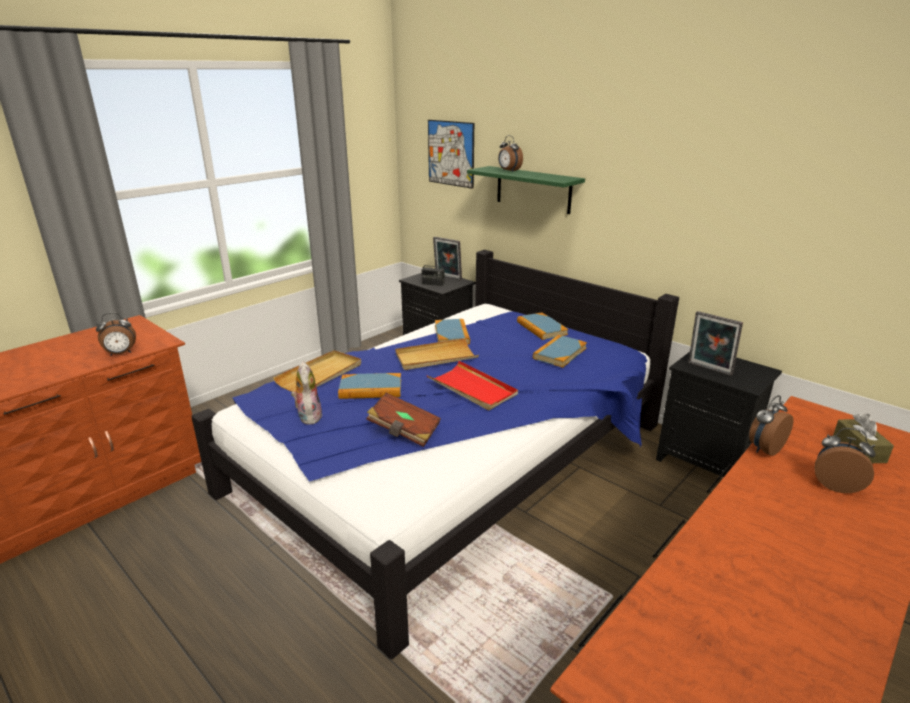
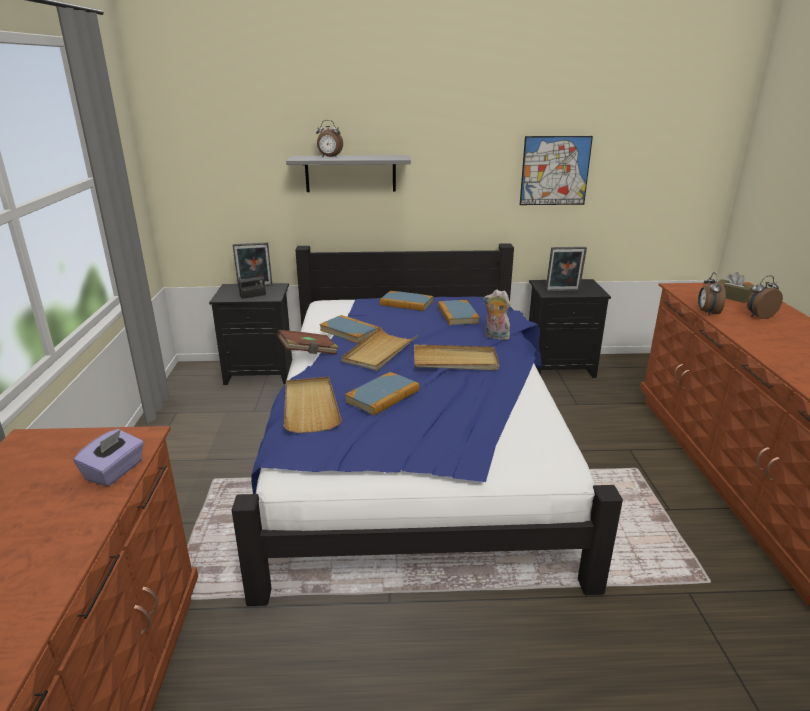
camera: 45 degrees left, 0 degrees up
alarm clock [96,312,136,356] -> purple tissue box [73,429,144,486]
plush toy [291,362,323,425] -> plush toy moved to [483,290,510,340]
brown book [366,393,441,447] -> brown book moved to [277,330,339,355]
red tray [427,361,518,410] -> beige tray [414,345,499,370]
picture [428,120,474,189] -> picture moved to [519,136,593,205]
green shelf [467,166,585,214] -> grey shelf [286,155,411,192]

